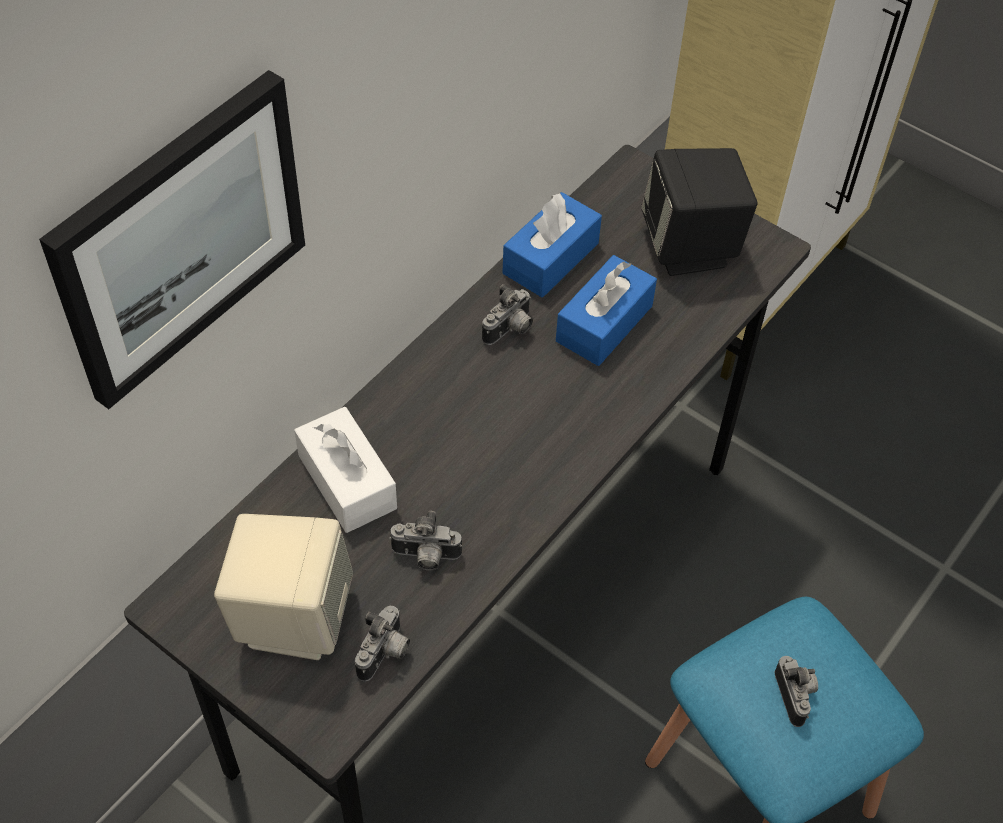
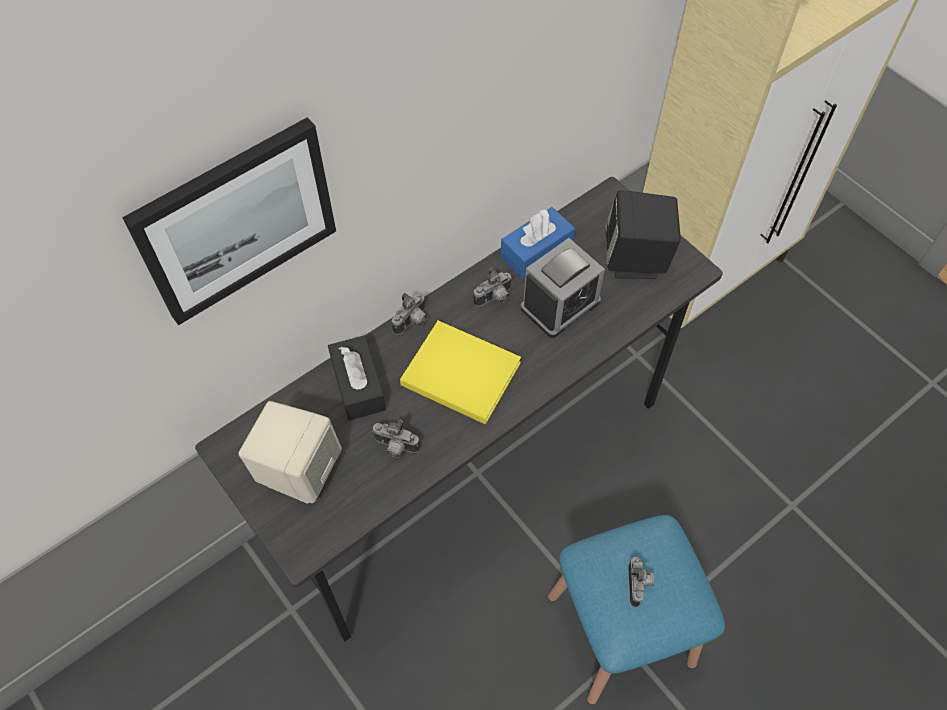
camera: 15 degrees right, 5 degrees up
white tissue box [294,407,397,533] -> black tissue box [328,335,386,421]
camera [355,606,410,681] -> camera moved to [392,293,427,335]
blue tissue box [556,255,657,366] -> alarm clock [520,238,605,338]
none -> yellow book [400,321,521,425]

